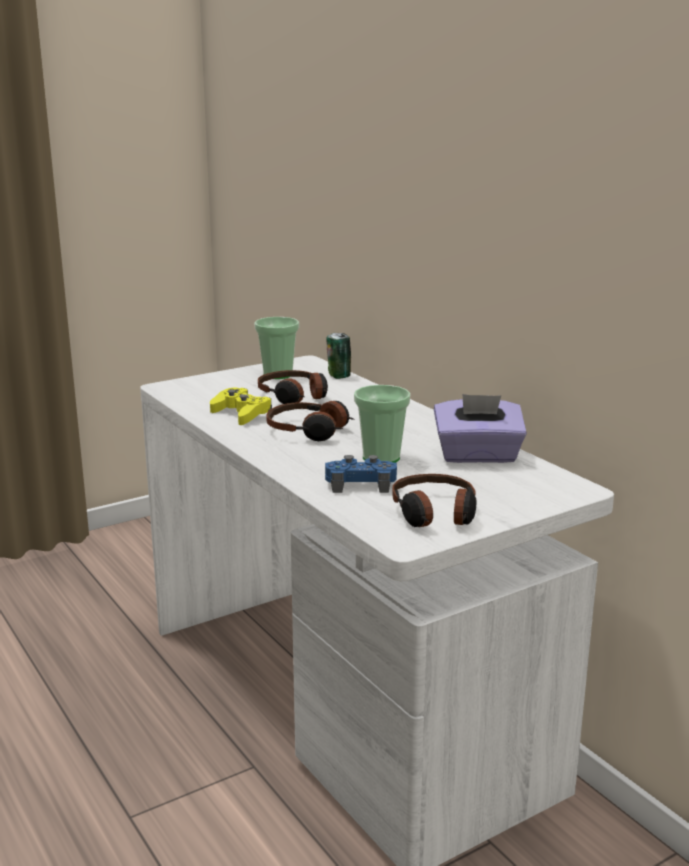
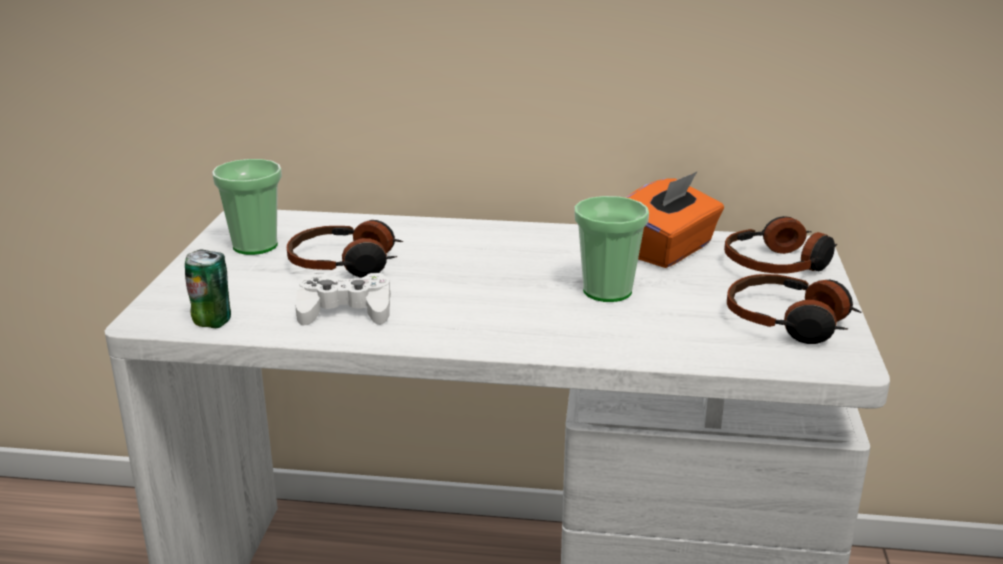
camera: 50 degrees left, 5 degrees up
yellow game controller [210,388,272,425] -> white game controller [295,273,391,325]
headphones [266,401,354,441] -> headphones moved to [724,216,837,274]
blue game controller [325,455,397,493] -> none
can [326,333,351,379] -> can moved to [185,250,231,328]
purple tissue box [434,394,527,463] -> orange tissue box [625,171,724,268]

